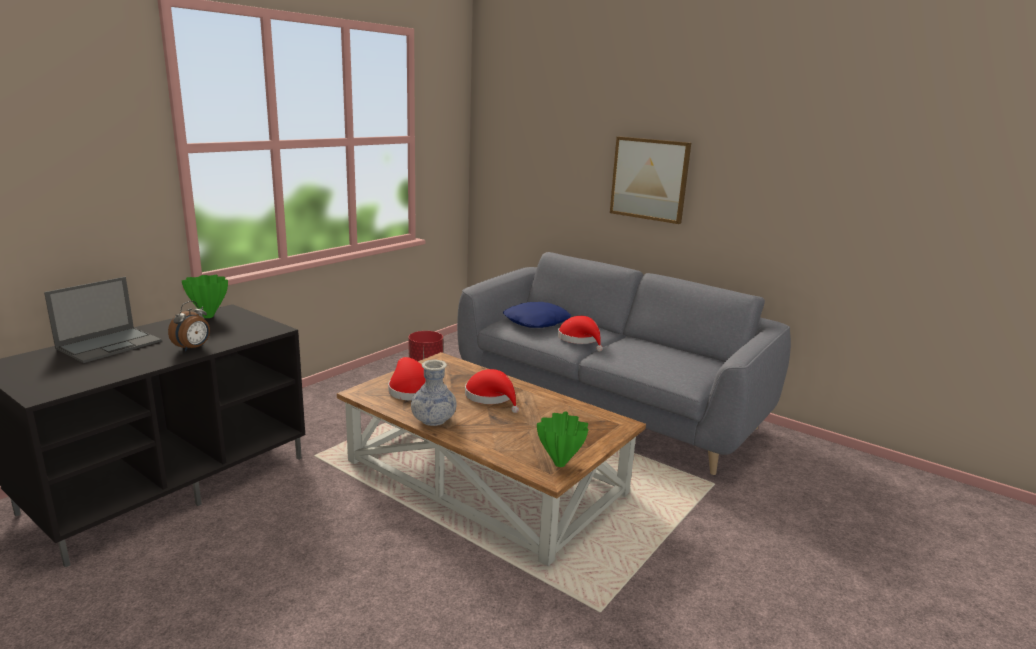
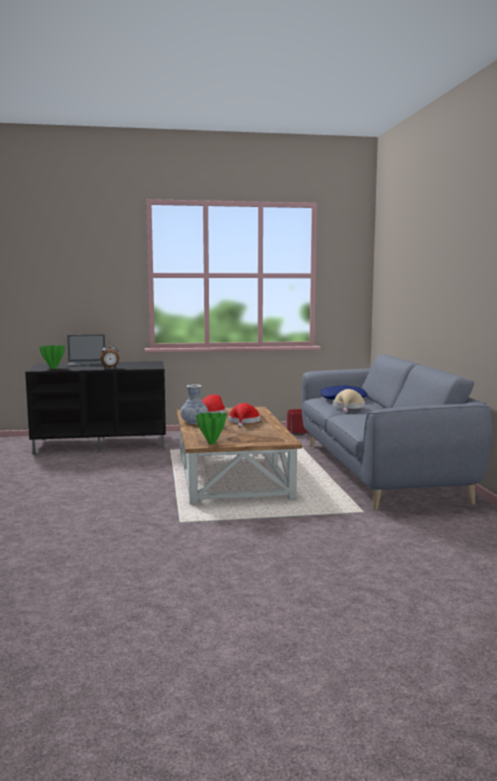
camera: 45 degrees right, 10 degrees down
green vase [182,275,228,318] -> green vase moved to [39,345,65,369]
red hat [558,316,603,351] -> beige hat [333,389,365,413]
picture [610,136,691,224] -> none

